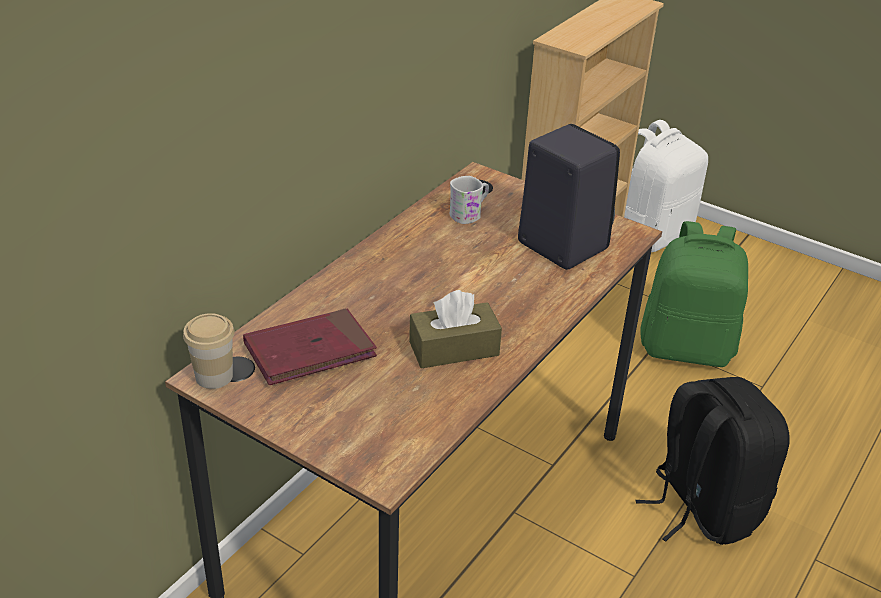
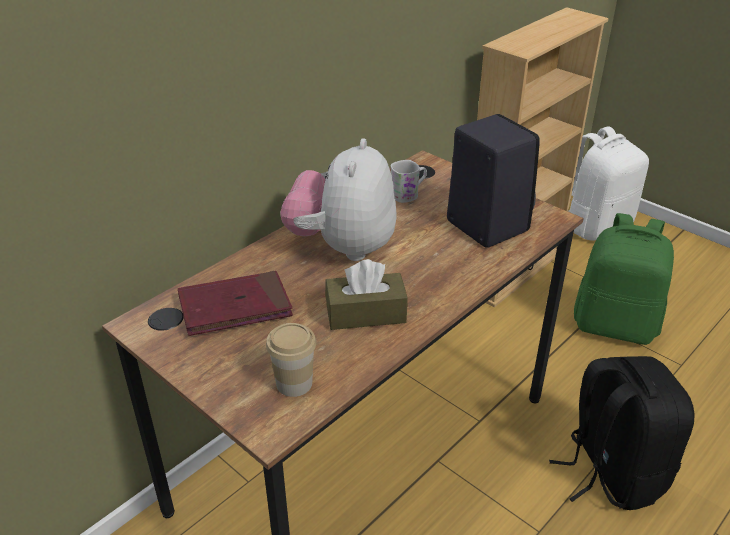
camera: 10 degrees right, 0 degrees up
cup [183,313,235,389] -> cup moved to [266,323,316,397]
none -> plush toy [280,138,397,261]

